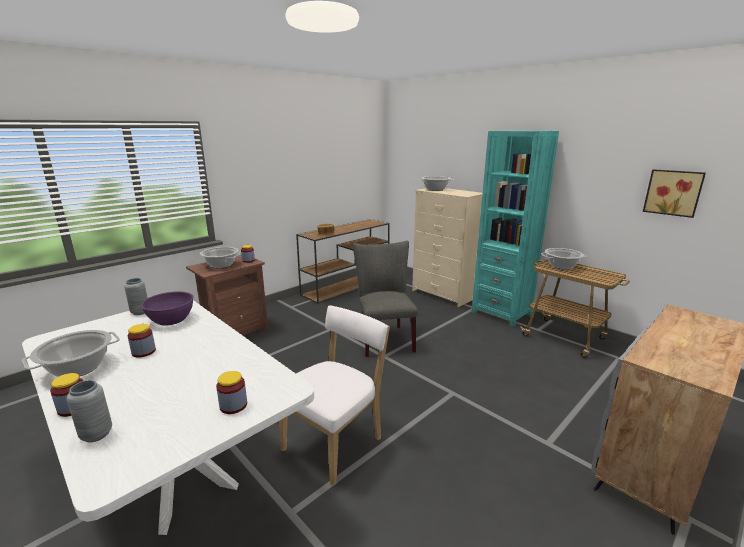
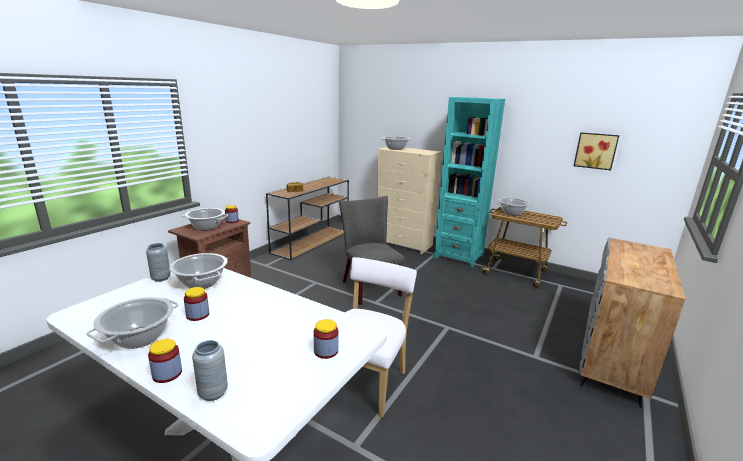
camera: 15 degrees left, 0 degrees up
purple bowl [141,291,194,325] -> cooking pot [169,253,228,289]

